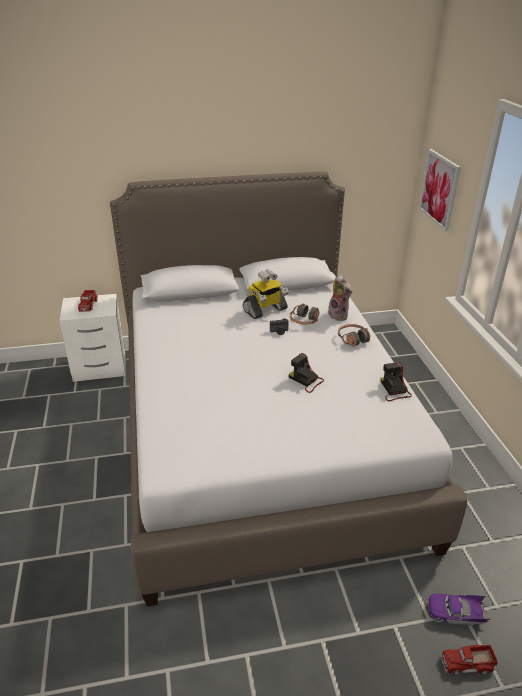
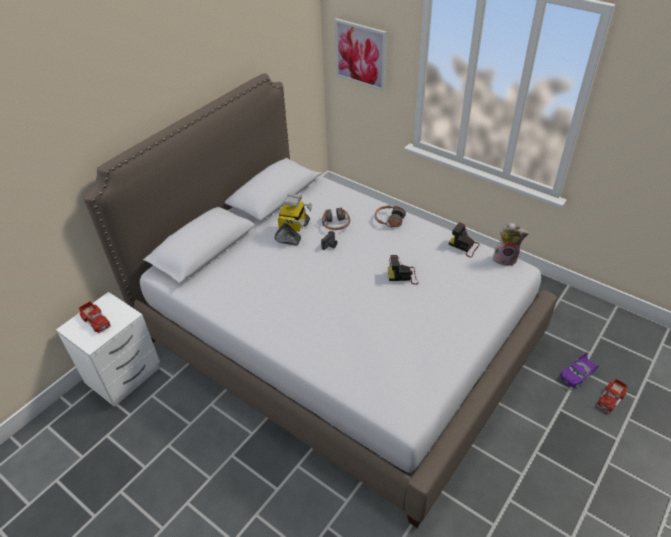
camera: 40 degrees left, 10 degrees up
plush toy [328,274,352,321] -> plush toy moved to [492,222,529,266]

